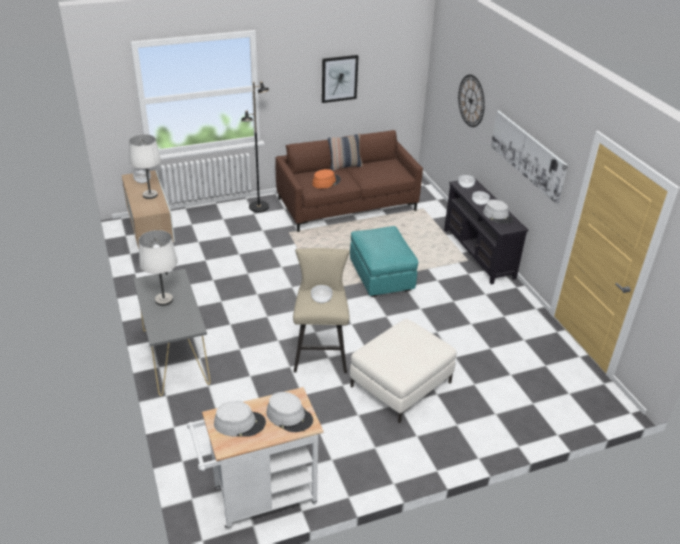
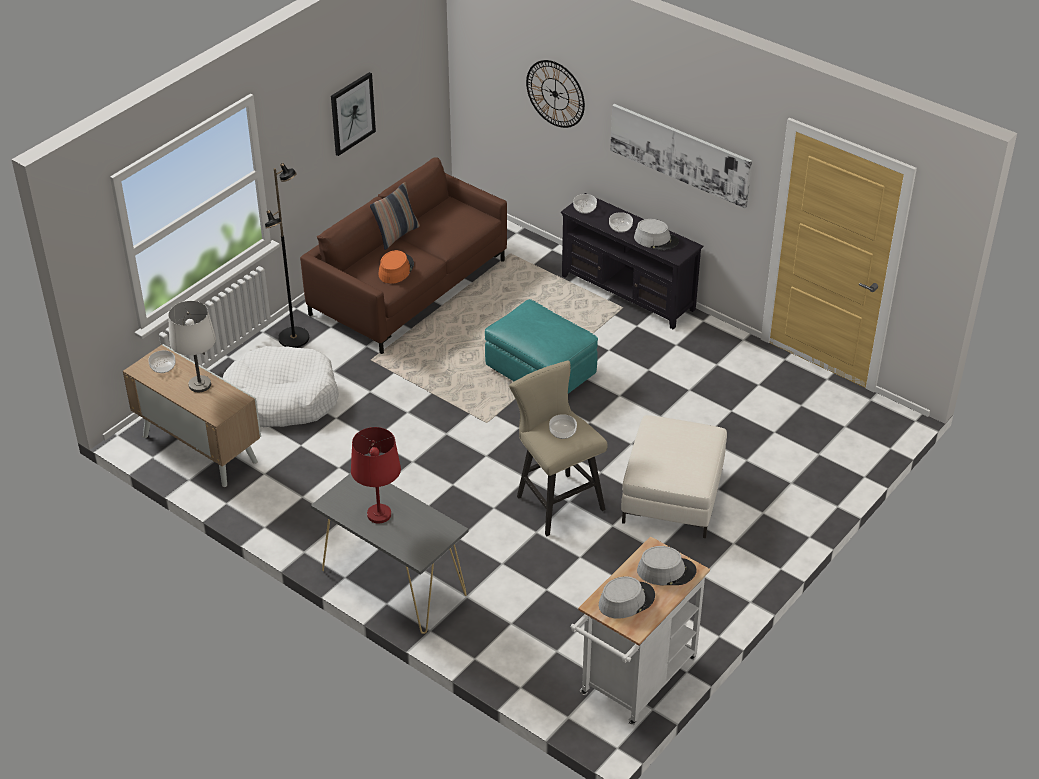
camera: 30 degrees left, 5 degrees up
white table lamp [139,230,178,306] -> red table lamp [351,427,401,524]
none -> white dog bed [223,346,339,427]

